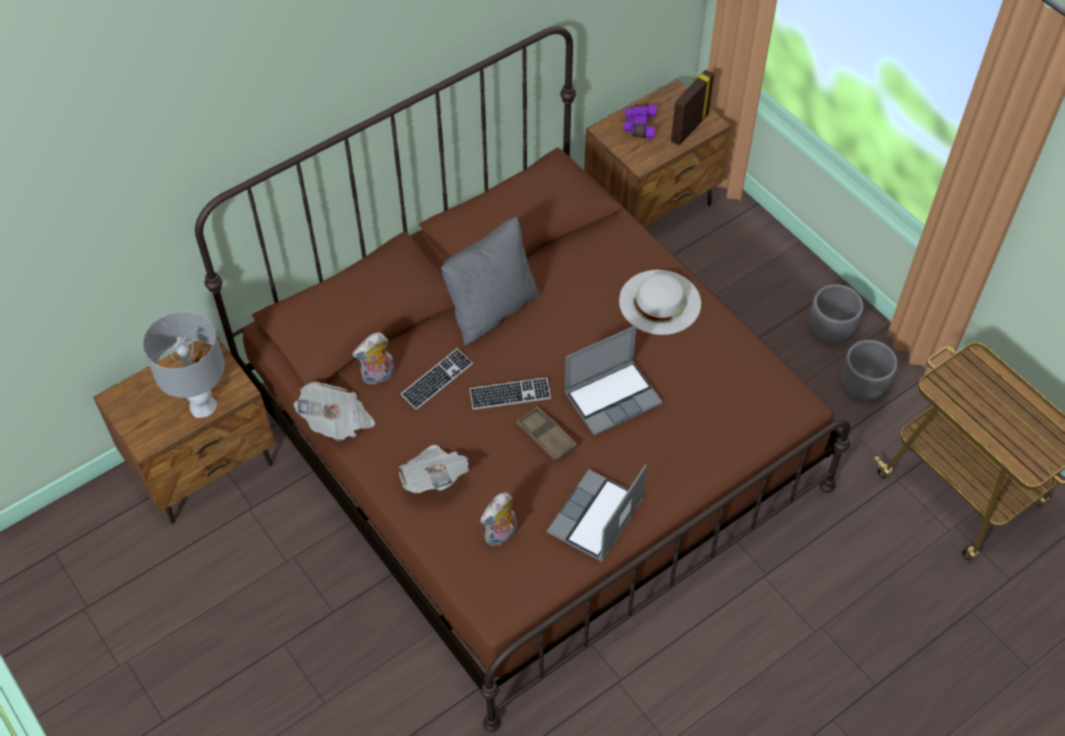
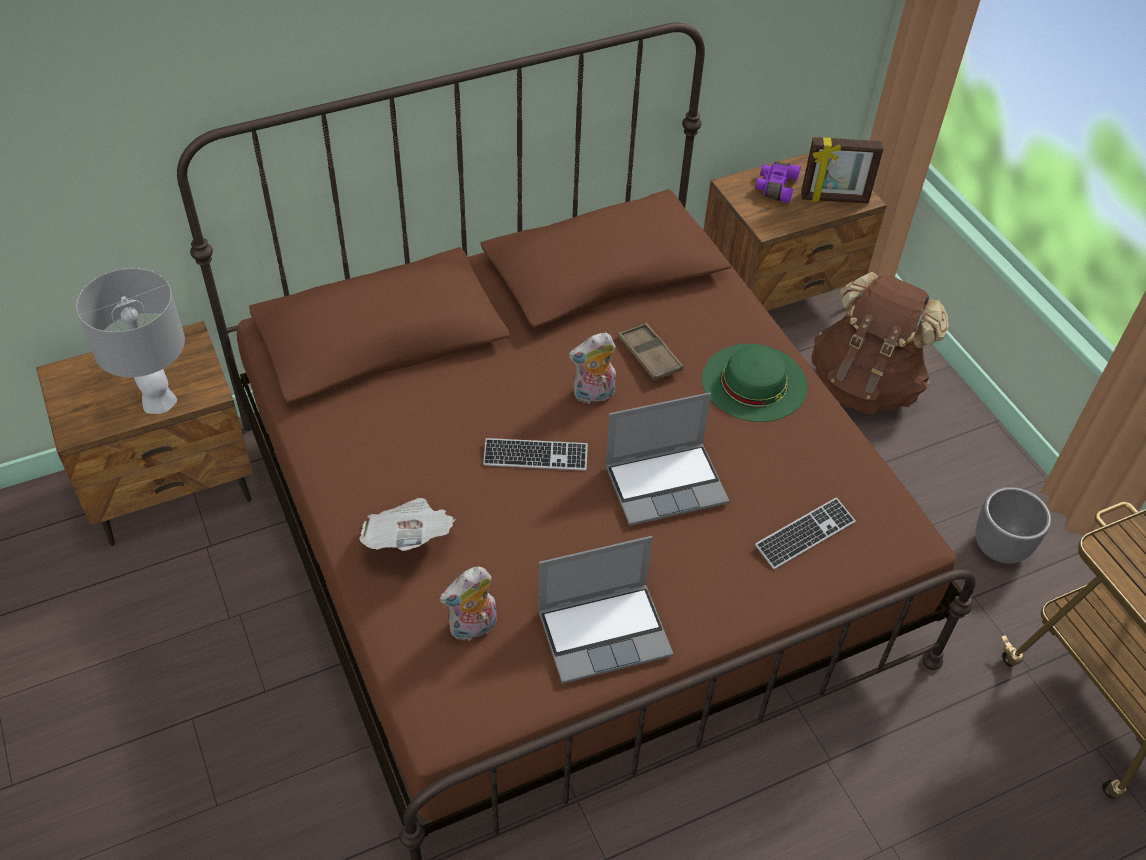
camera: 10 degrees right, 5 degrees down
newspaper [294,382,375,441] -> none
plush toy [352,332,394,385] -> plush toy moved to [569,333,616,403]
keyboard [400,348,473,410] -> keyboard moved to [755,497,856,569]
grey pillow [441,217,540,345] -> none
brown tray [516,406,577,461] -> brown tray moved to [618,323,683,381]
laptop [547,464,647,562] -> laptop turned 150 degrees counterclockwise [538,536,673,684]
white hat [619,270,701,335] -> green hat [702,344,807,422]
picture frame [671,70,714,146] -> picture frame turned 135 degrees counterclockwise [801,137,883,203]
grey planter [811,284,863,342] -> none
none -> brown backpack [812,272,949,414]

